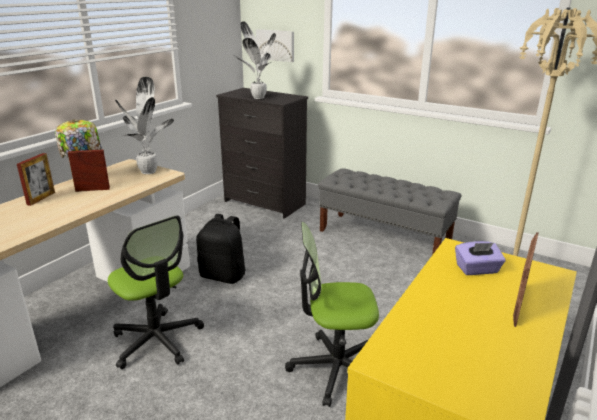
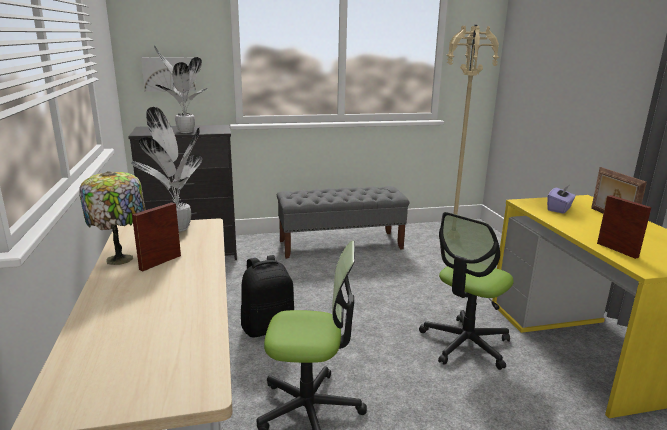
camera: 45 degrees left, 5 degrees down
picture frame [17,153,55,206] -> picture frame moved to [597,195,651,259]

